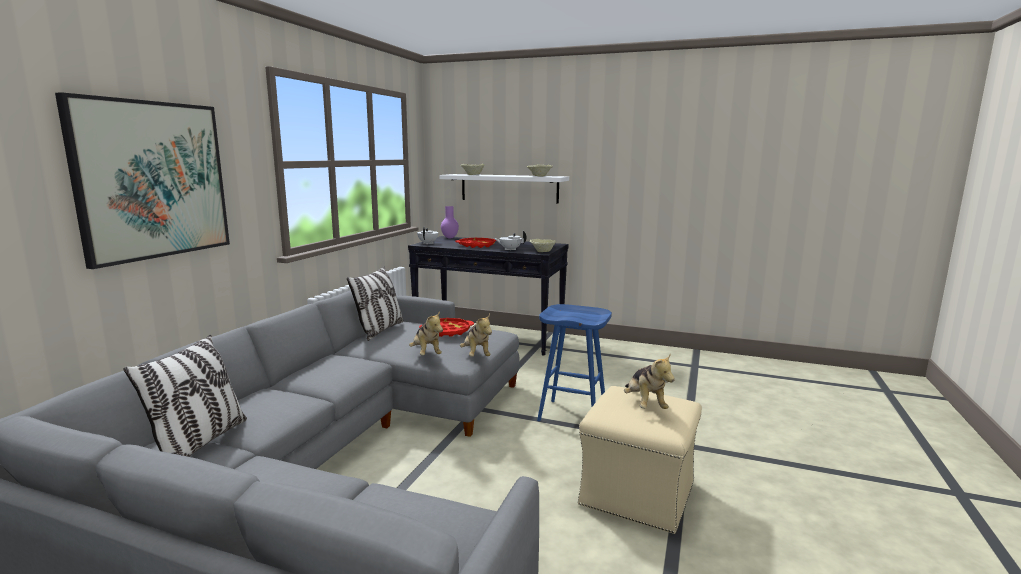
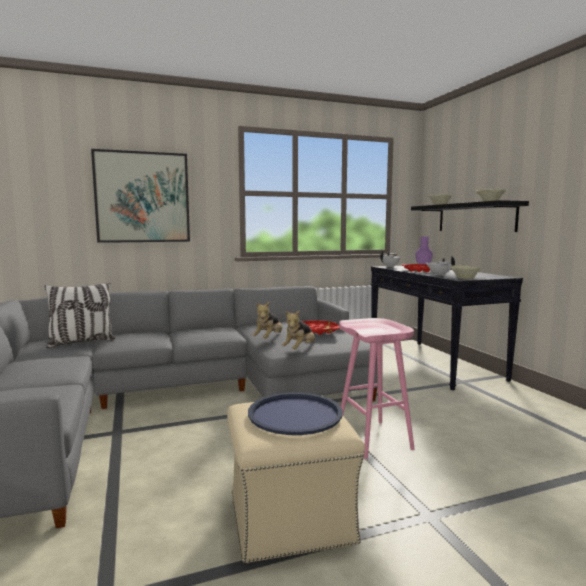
camera: 50 degrees right, 5 degrees down
pillow [347,267,404,341] -> none
white shelf [439,174,569,204] -> black shelf [411,200,529,232]
blue stool [537,304,612,421] -> pink stool [339,318,415,459]
plush toy [624,353,675,409] -> blue tray [248,393,343,435]

